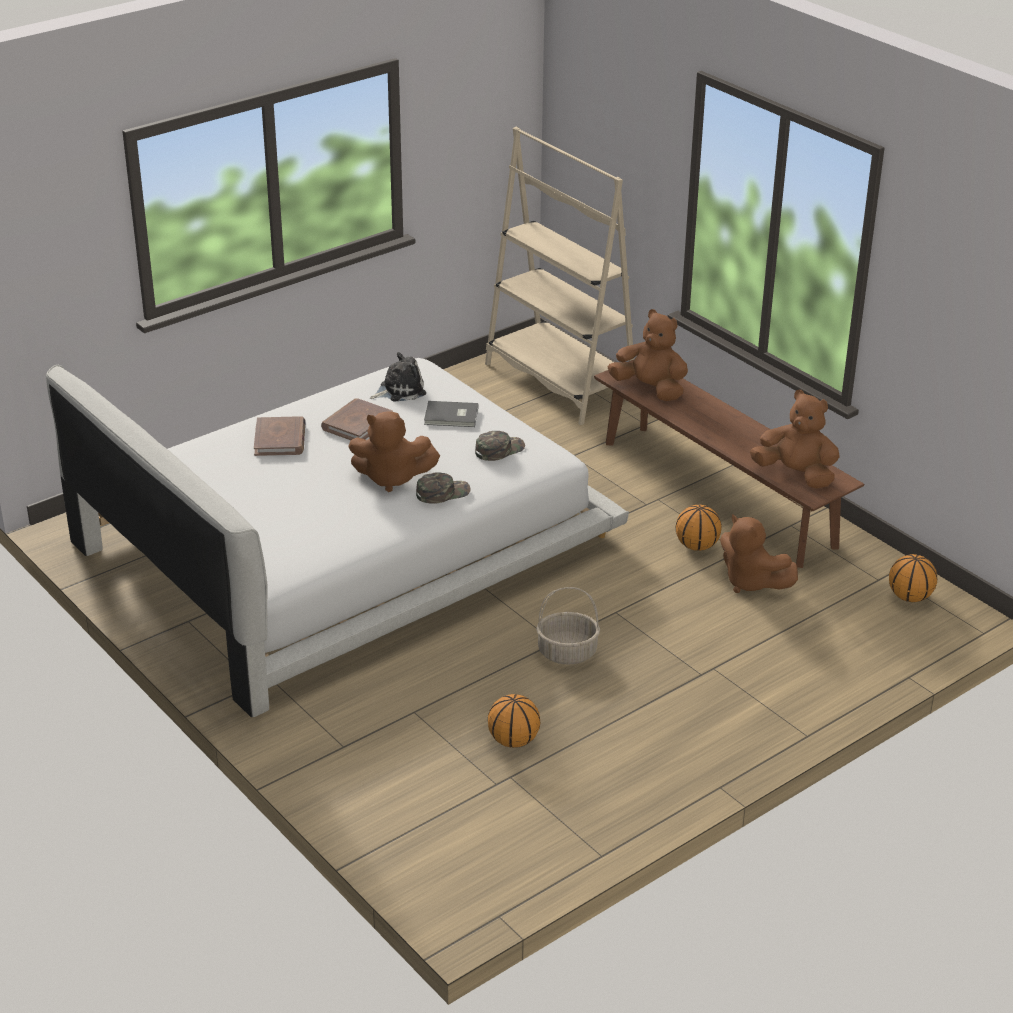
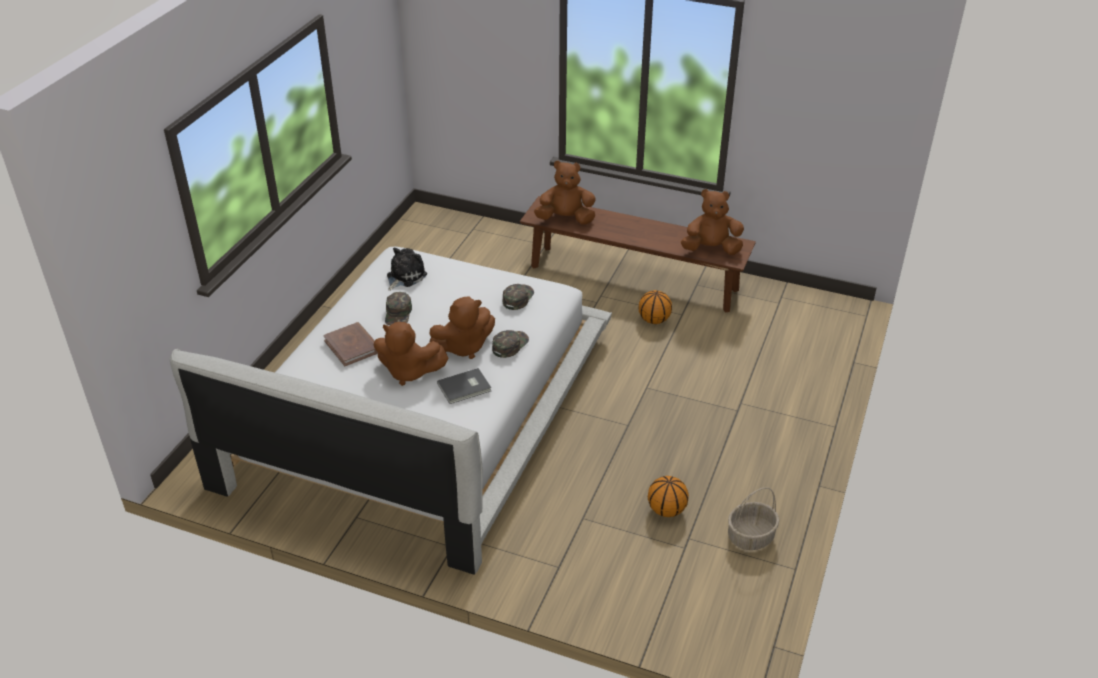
camera: 30 degrees left, 5 degrees up
brown book [321,398,393,440] -> green cap [385,292,412,325]
grey book [424,401,478,427] -> grey book moved to [437,368,491,404]
beige bookcase [485,126,634,425] -> none
basket [536,587,600,665] -> basket moved to [728,487,779,550]
brown plush toy [720,515,798,593] -> brown plush toy moved to [373,322,449,386]
basketball [889,554,937,602] -> none

